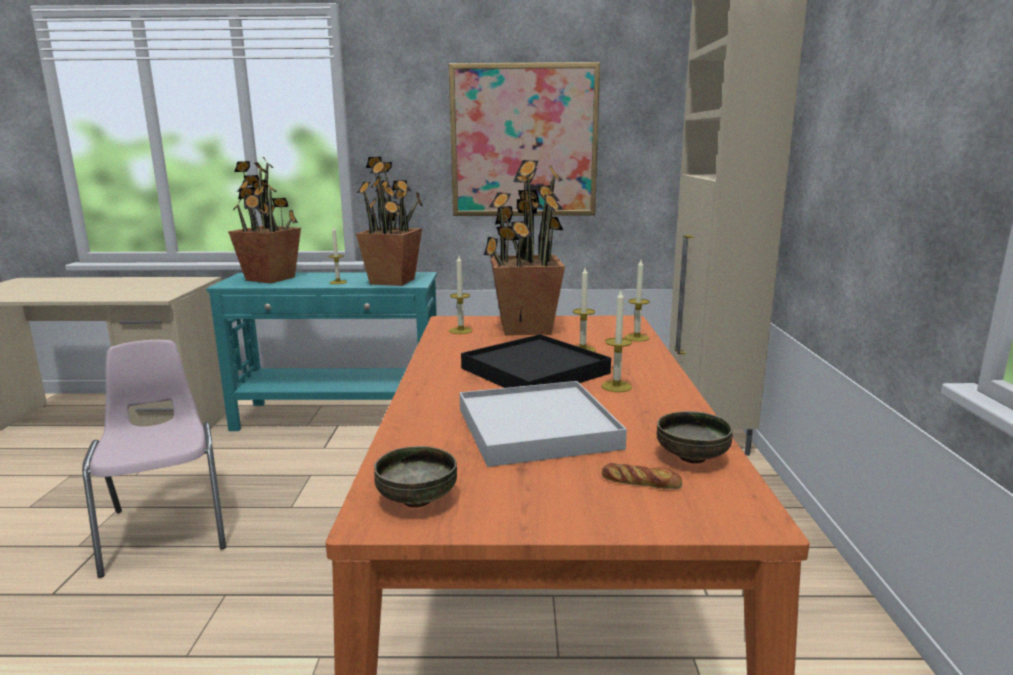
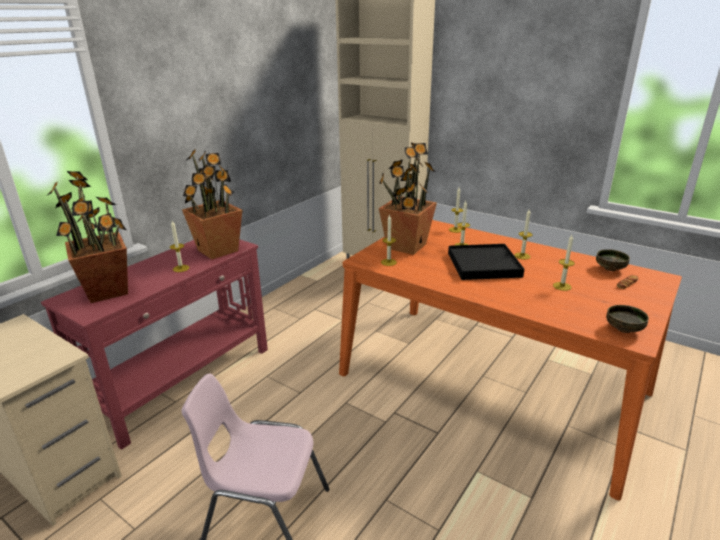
camera: 55 degrees left, 10 degrees up
turquoise console table [206,272,437,431] -> red console table [41,239,268,450]
picture [448,62,600,216] -> none
white tray [460,381,627,467] -> candle [553,235,575,291]

